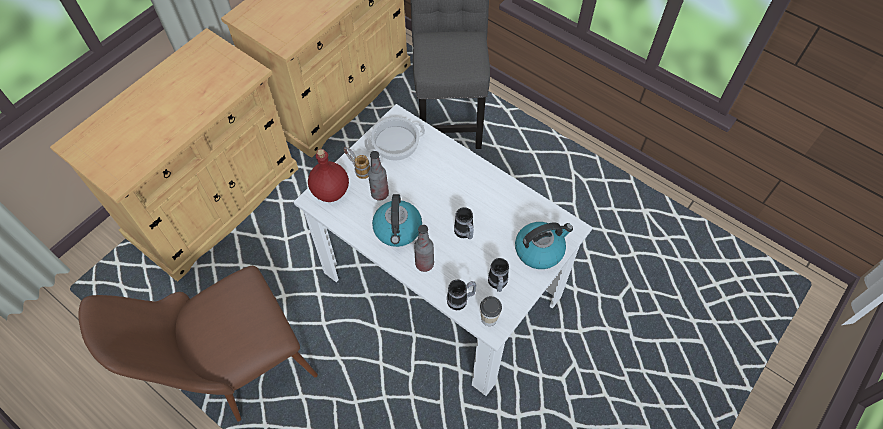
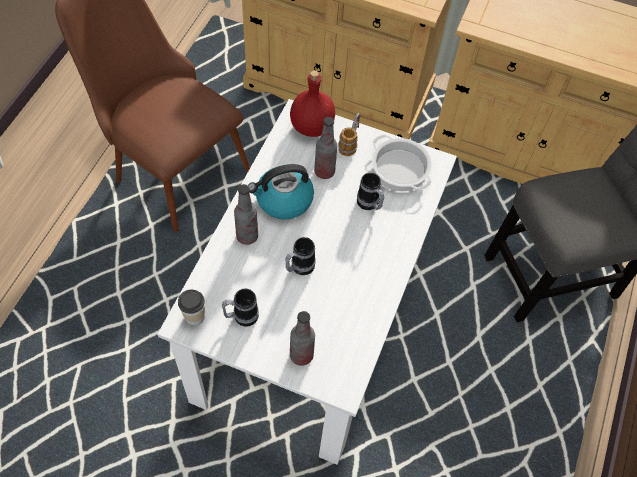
camera: 70 degrees right, 0 degrees up
mug [447,279,476,310] -> mug moved to [357,173,384,210]
kettle [515,222,573,269] -> bottle [290,311,315,366]

